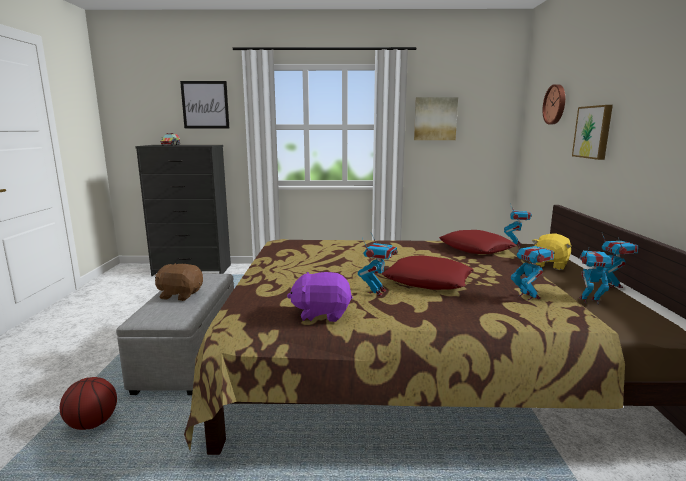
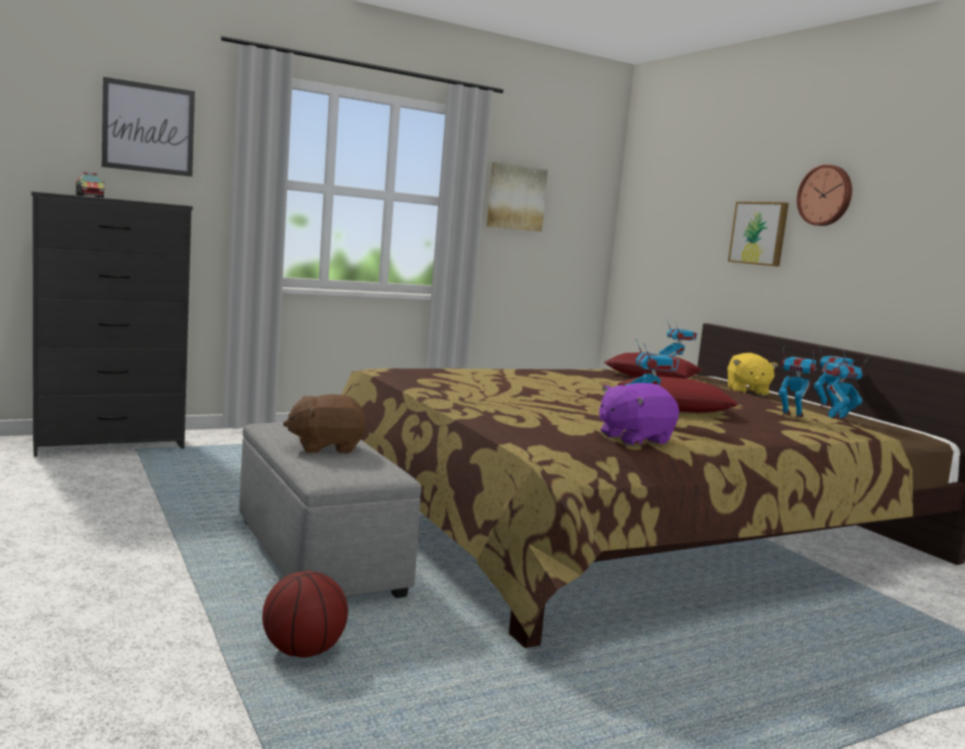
camera: 30 degrees left, 5 degrees down
wall clock [542,84,565,124] -> wall clock moved to [797,164,852,226]

